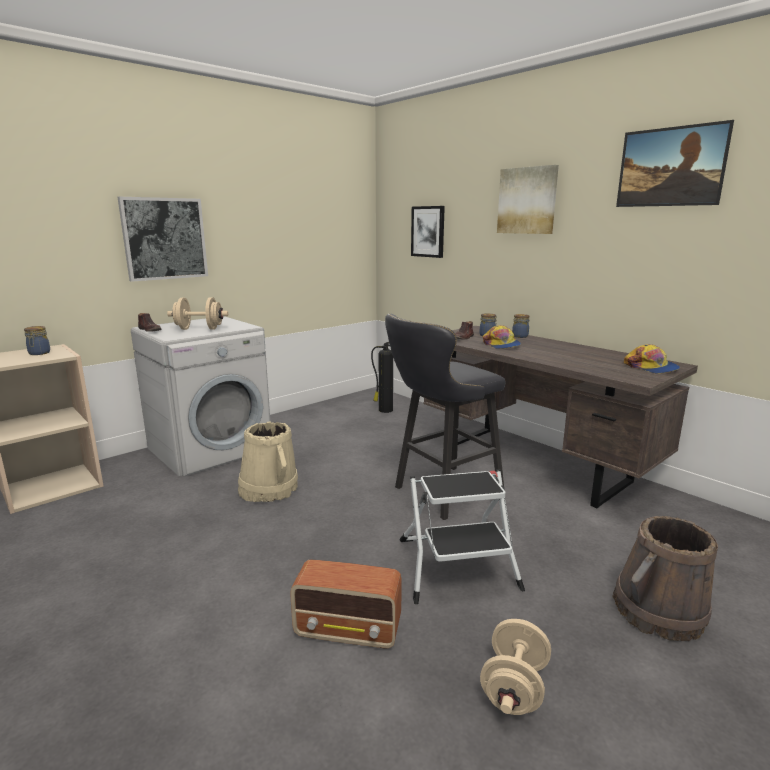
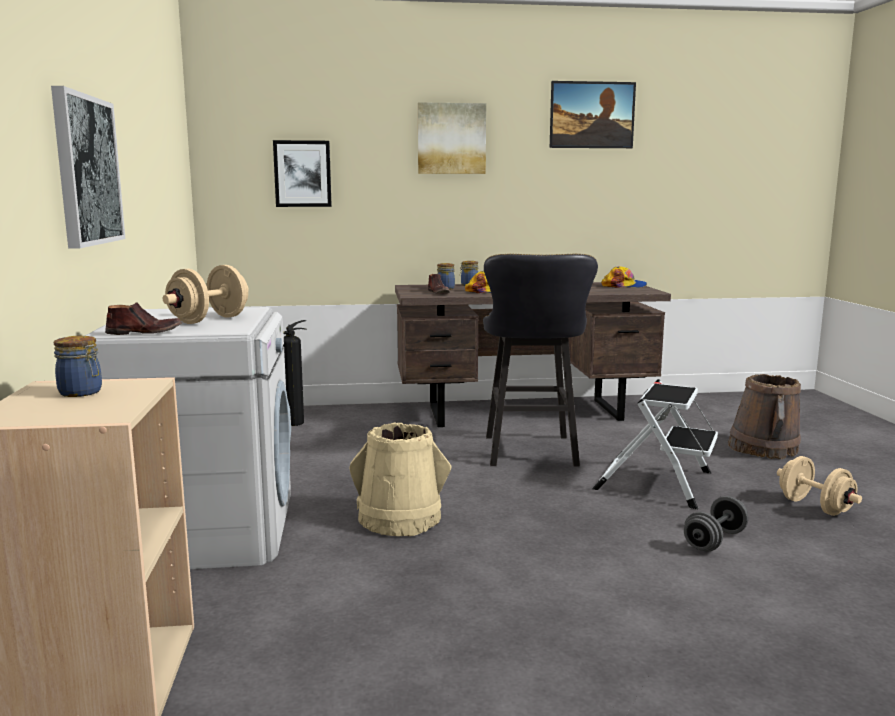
camera: 55 degrees left, 5 degrees down
radio [290,559,402,649] -> grey dumbbell [684,496,748,551]

